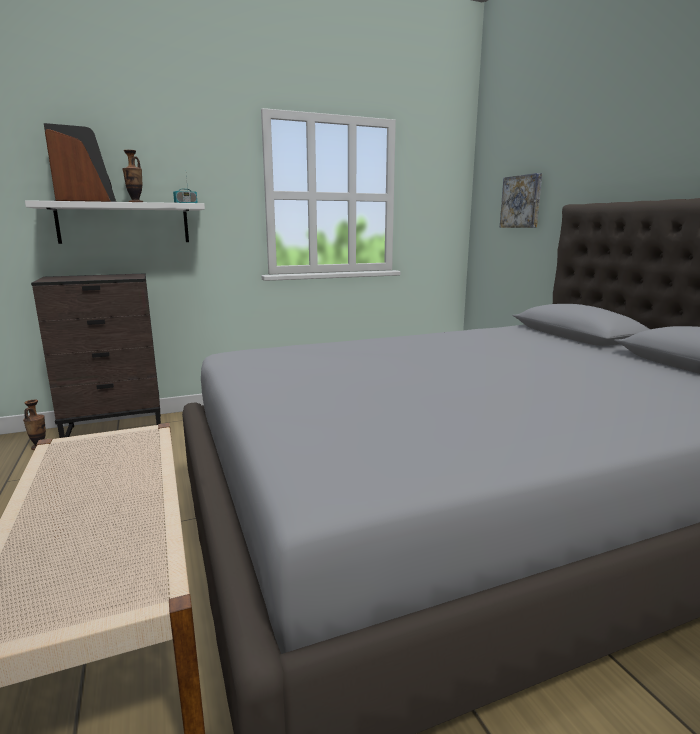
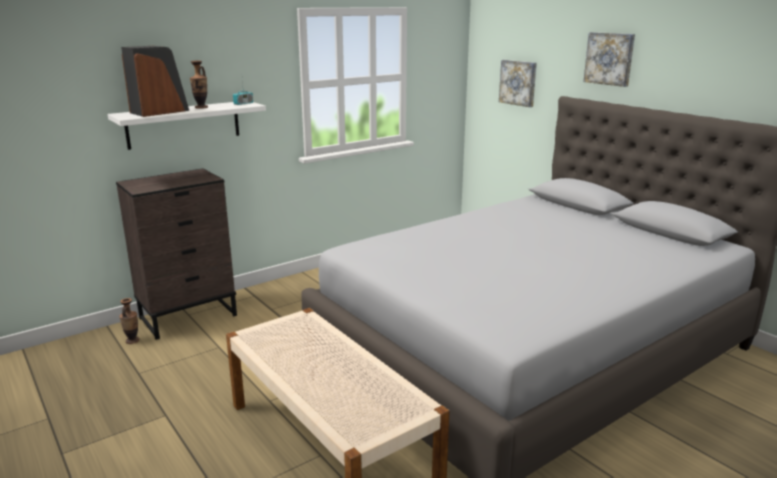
camera: 15 degrees left, 5 degrees up
none -> picture [583,32,635,87]

